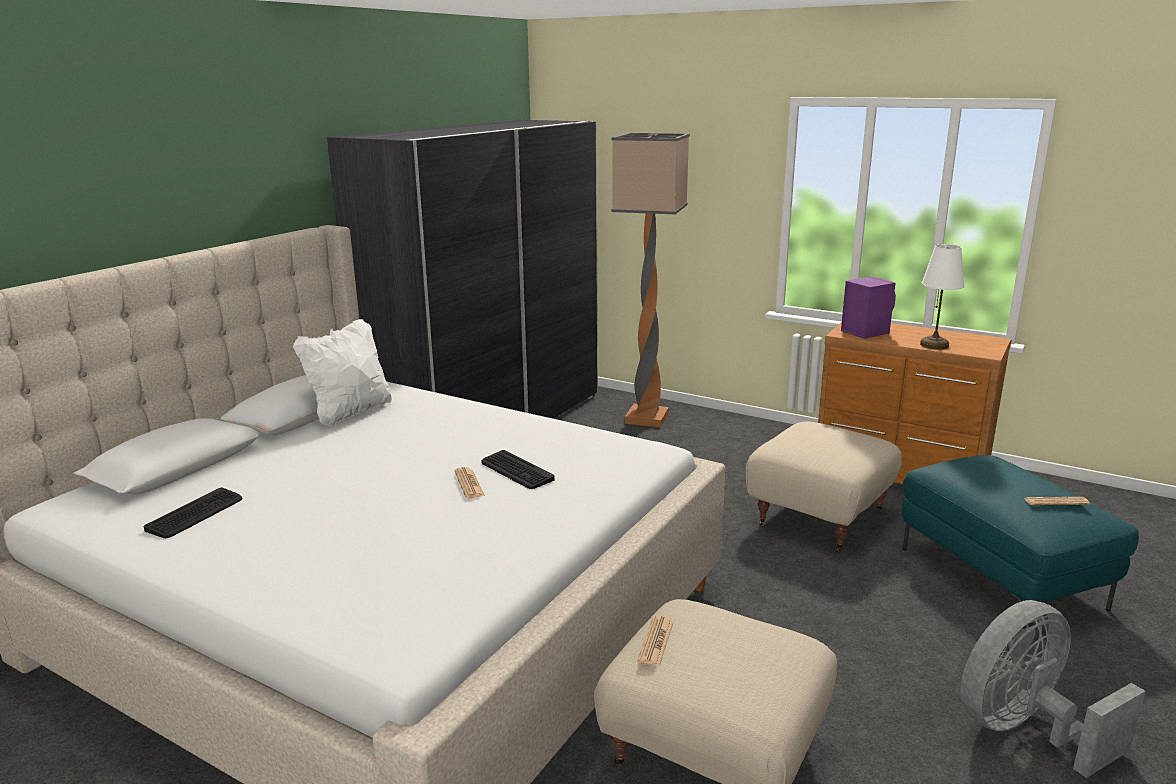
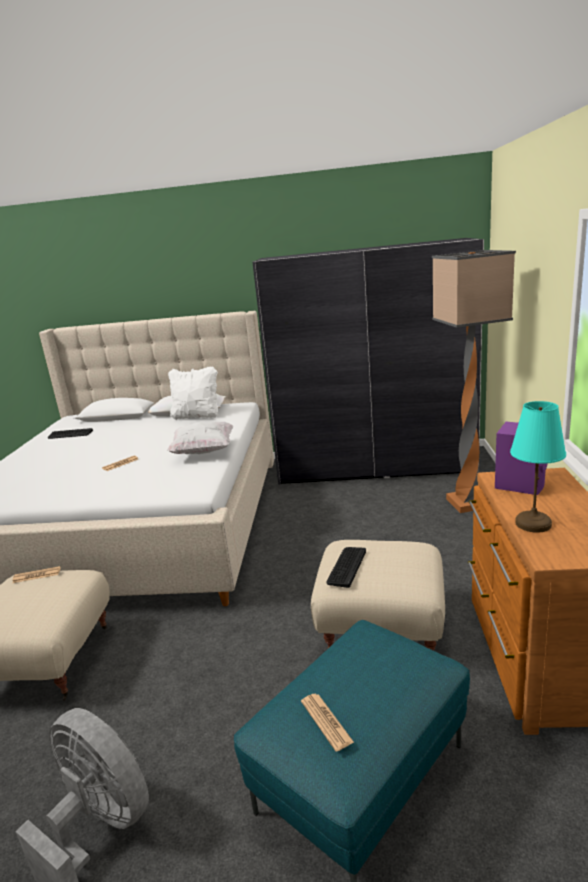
camera: 65 degrees right, 0 degrees up
keyboard [481,450,555,489] -> keyboard moved to [326,547,366,588]
white table lamp [920,244,965,349] -> turquoise table lamp [510,401,566,533]
none -> white pillow [167,421,234,454]

